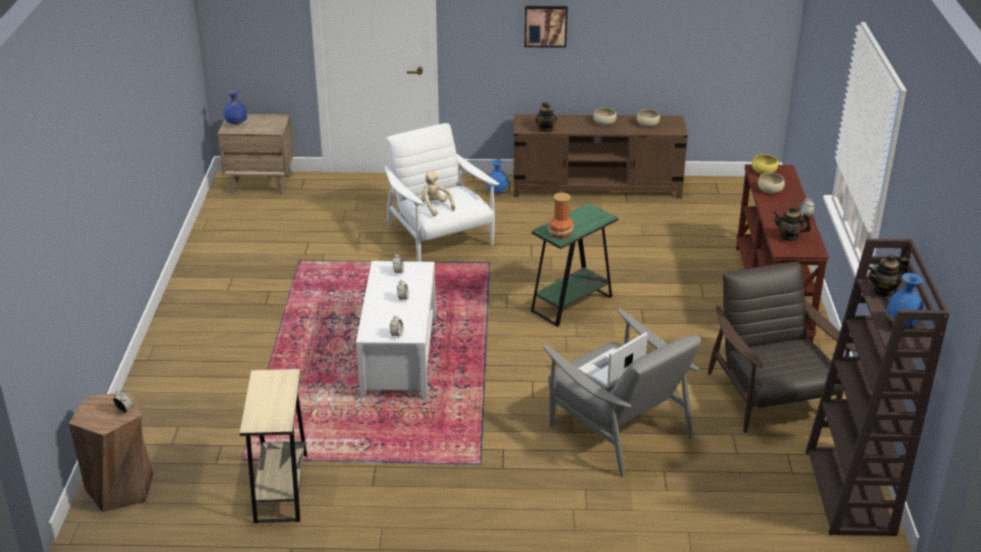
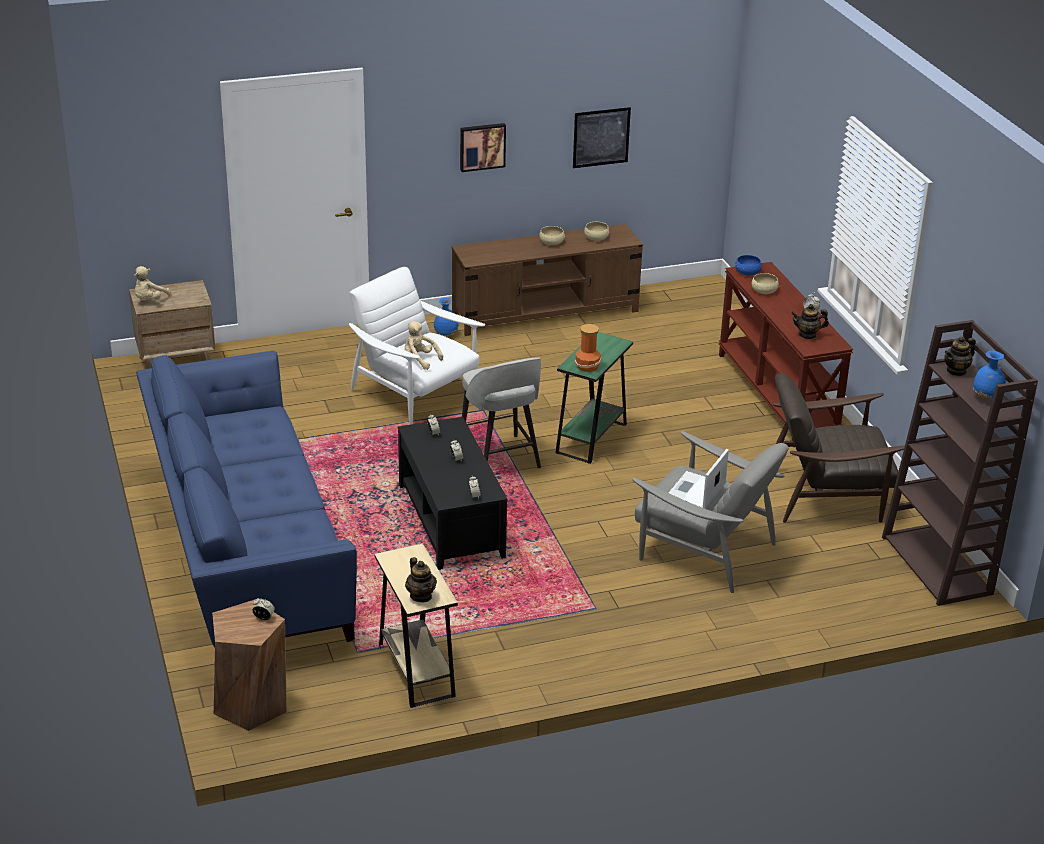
camera: 20 degrees left, 0 degrees up
blue vase [224,90,247,125] -> beige plush toy [134,266,171,300]
white coffee table [356,261,436,399] -> black coffee table [398,417,508,570]
teapot [535,102,557,132] -> teapot moved to [405,557,437,602]
brown armchair [708,262,857,433] -> brown armchair turned 60 degrees counterclockwise [773,373,905,523]
yellow bowl [752,154,778,174] -> blue bowl [735,255,762,275]
none -> blue sofa [136,351,357,647]
none -> grey stool [462,357,541,468]
none -> picture [573,107,631,168]

